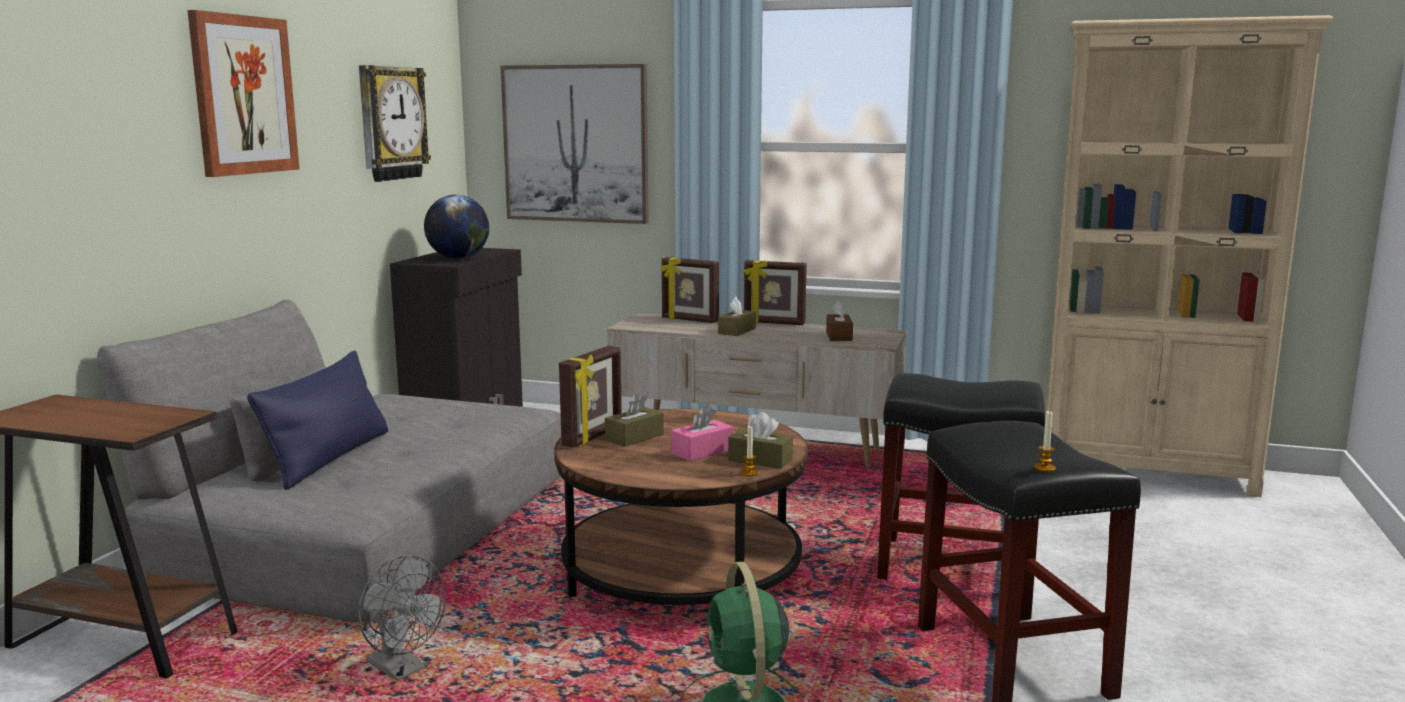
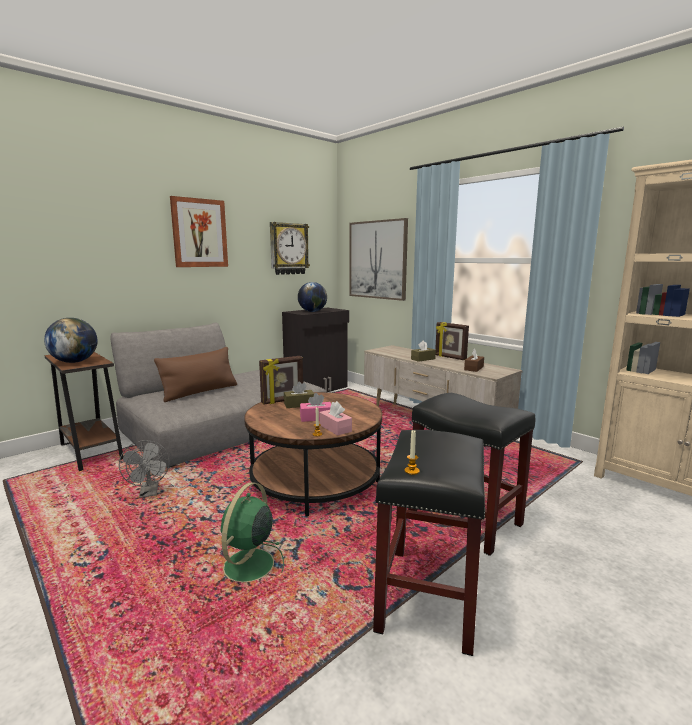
camera: 30 degrees right, 0 degrees up
blue pillow [247,350,388,490] -> brown pillow [154,347,237,402]
picture frame [661,257,719,323] -> none
brown tissue box [728,412,793,469] -> pink tissue box [320,401,352,436]
none -> globe [44,318,98,363]

